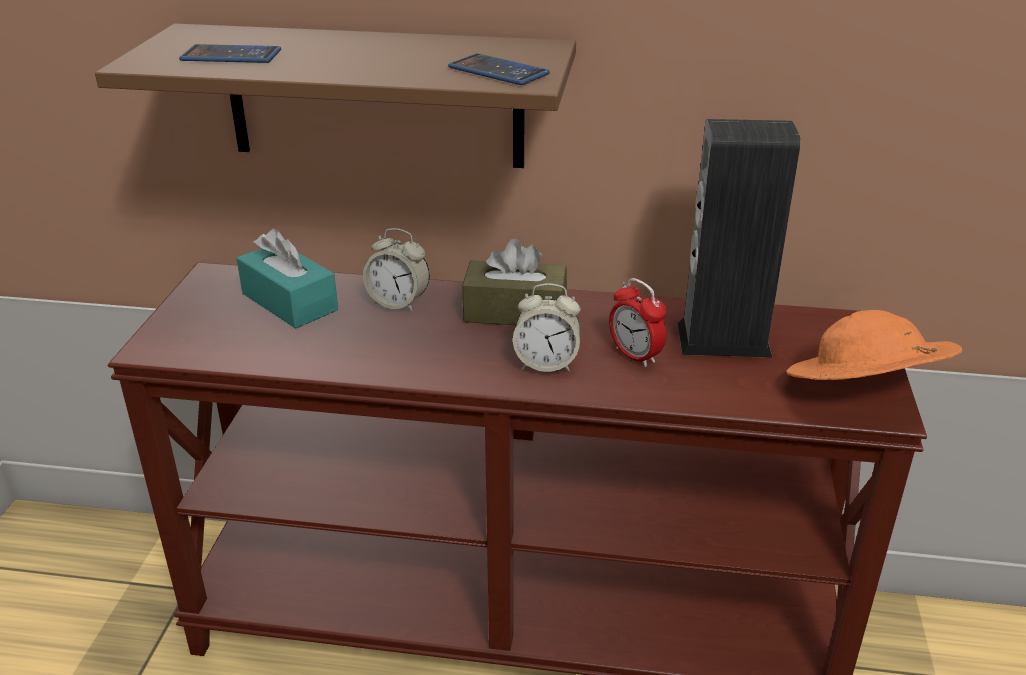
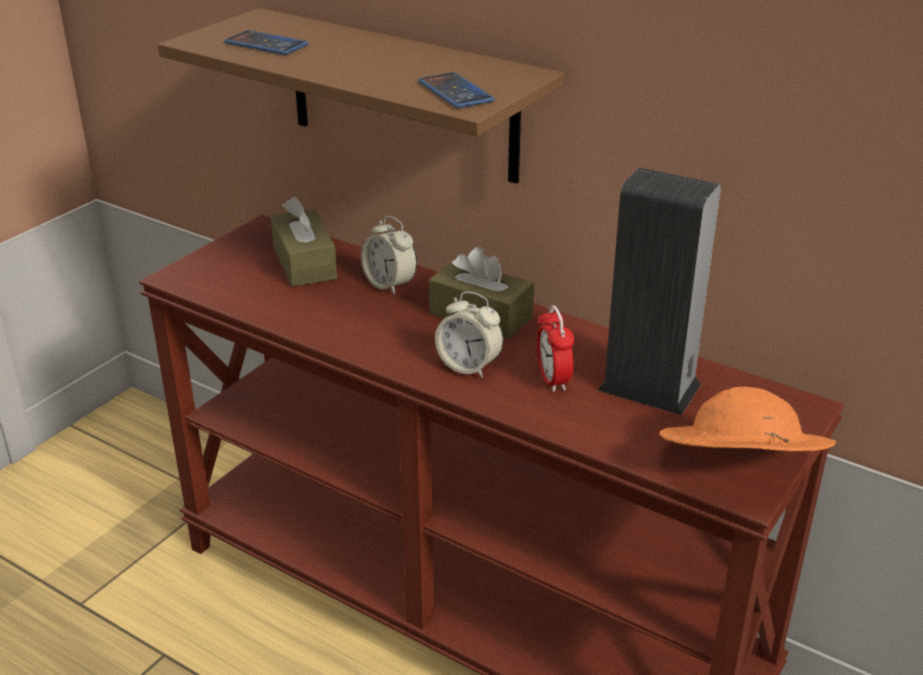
camera: 25 degrees right, 0 degrees up
turquoise tissue box [237,229,338,329] -> brown tissue box [271,197,337,287]

